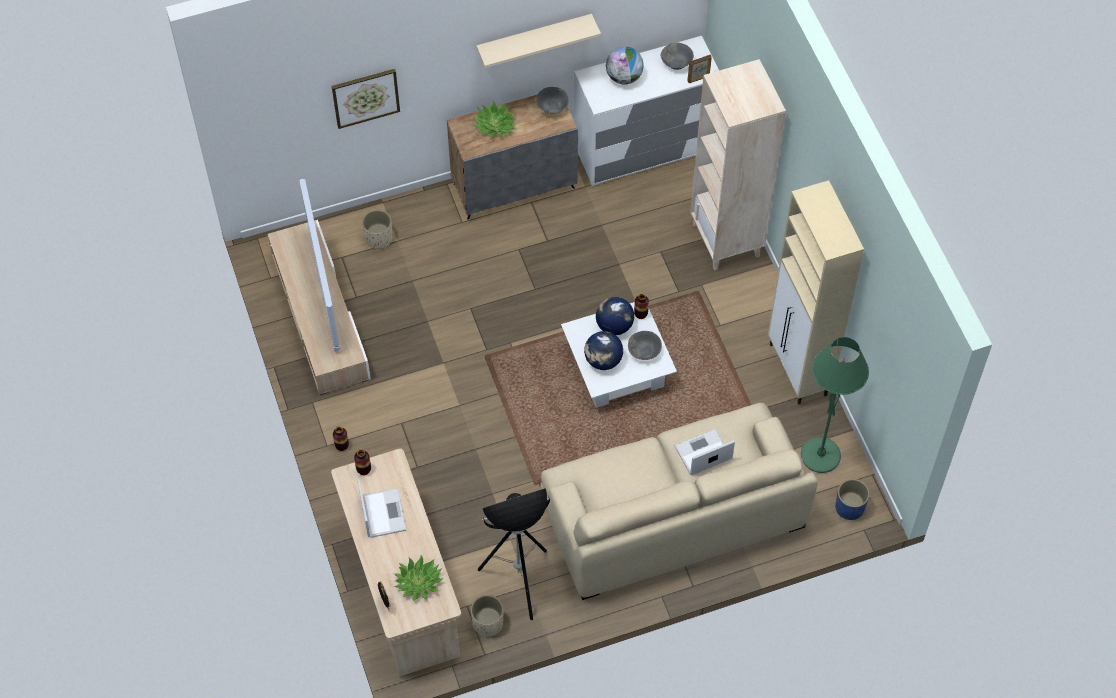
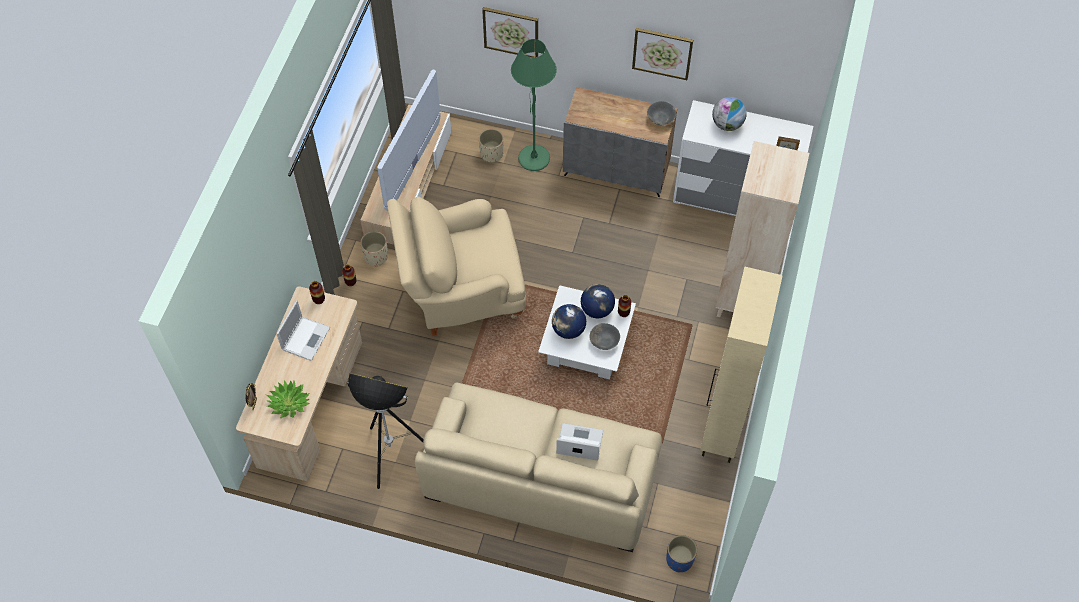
camera: 35 degrees right, 0 degrees up
beige planter [471,595,503,637] -> beige planter moved to [360,231,388,266]
potted plant [473,101,516,137] -> none
beige shelf [476,14,601,68] -> picture [632,28,693,80]
grey bowl [661,42,694,70] -> none
green floor lamp [801,337,869,473] -> green floor lamp moved to [511,39,557,171]
none -> beige armchair [387,197,526,336]

